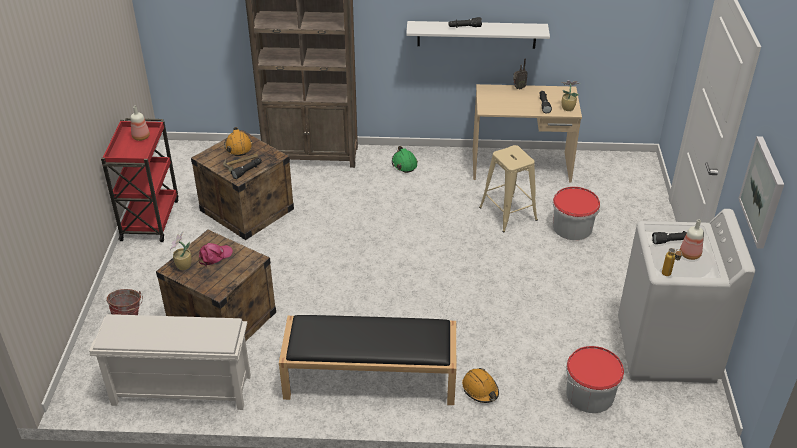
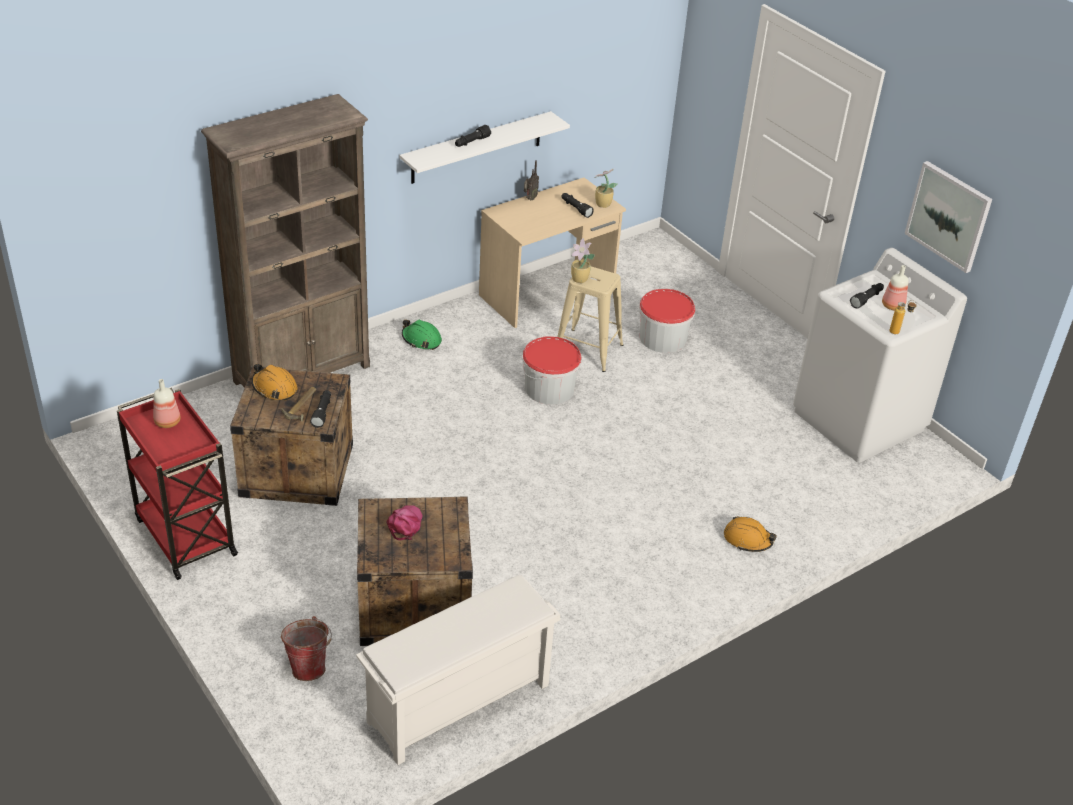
camera: 40 degrees left, 0 degrees up
potted plant [170,231,192,270] -> potted plant moved to [571,238,595,283]
black bench [279,315,457,405] -> none
bucket [566,346,624,413] -> bucket moved to [522,336,582,405]

